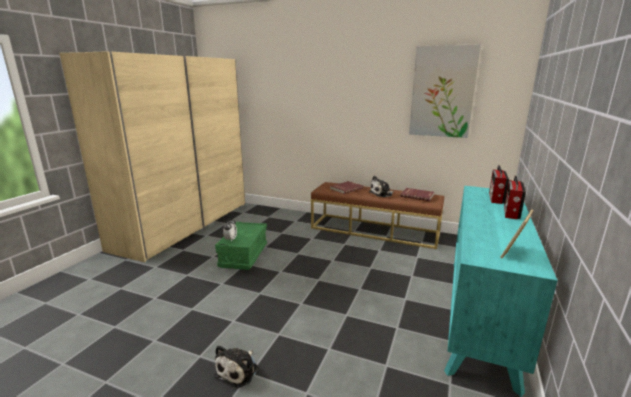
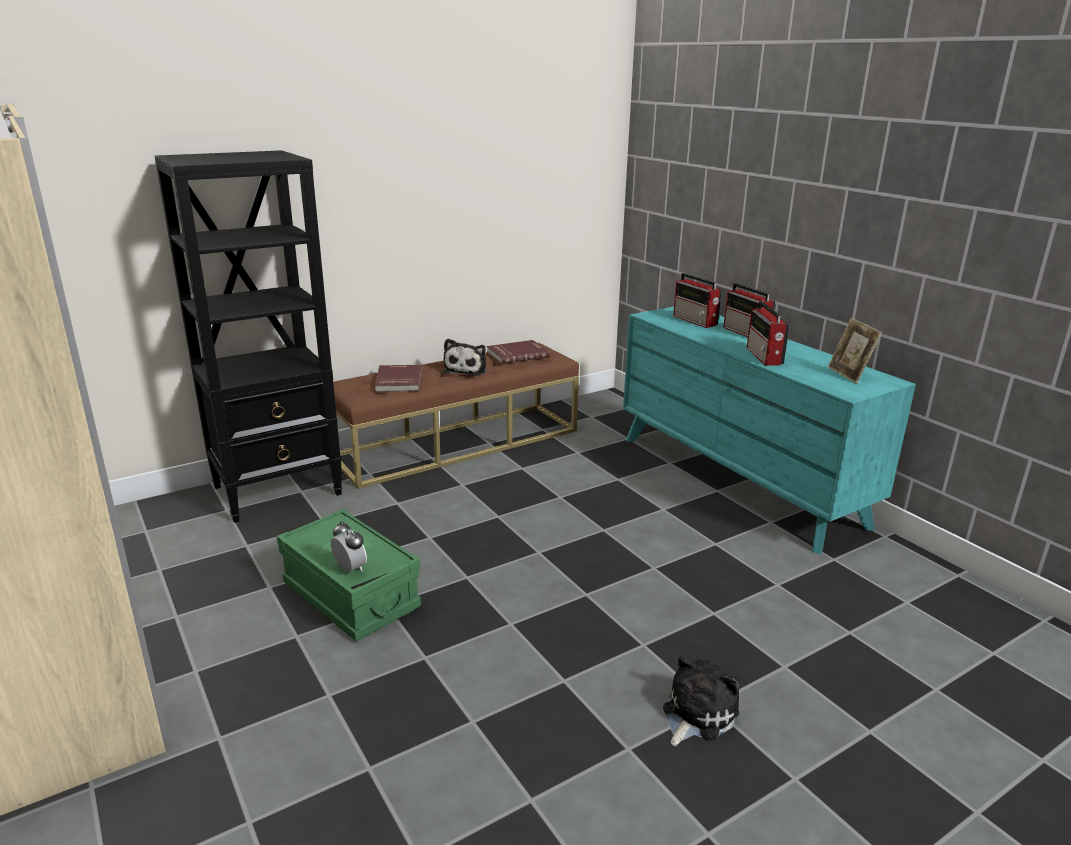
camera: 55 degrees left, 5 degrees up
plush toy [214,345,258,388] -> plush toy turned 105 degrees counterclockwise [663,656,739,746]
picture [409,44,481,138] -> none
none -> black bookcase [155,150,343,523]
none -> radio [747,301,790,366]

